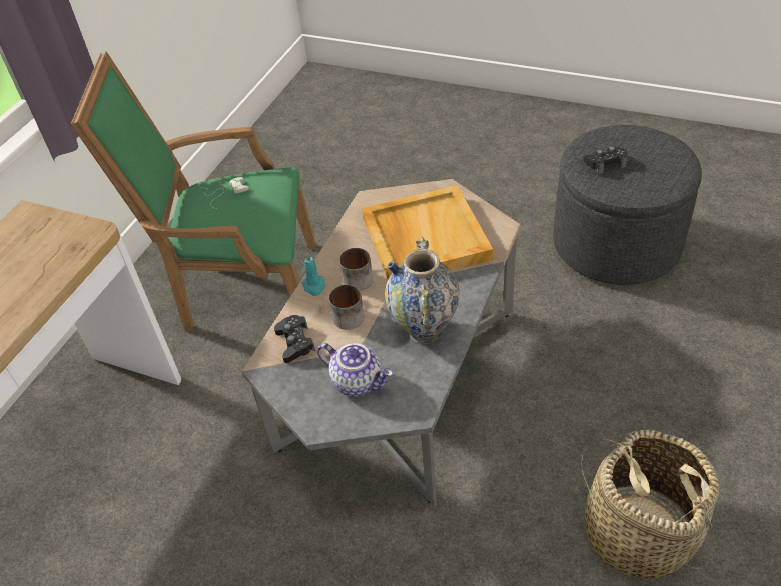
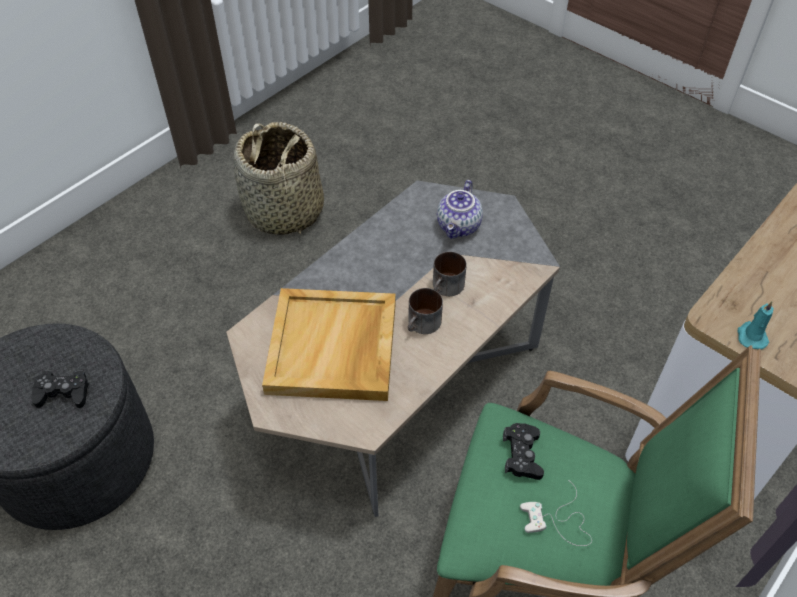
camera: 165 degrees left, 5 degrees up
black game controller [274,315,315,363] -> black game controller moved to [503,423,544,480]
turquoise candle [302,253,325,296] -> turquoise candle moved to [737,301,774,350]
teapot [317,343,393,396] -> teapot turned 120 degrees counterclockwise [437,180,483,239]
vase [385,236,460,344] -> none

